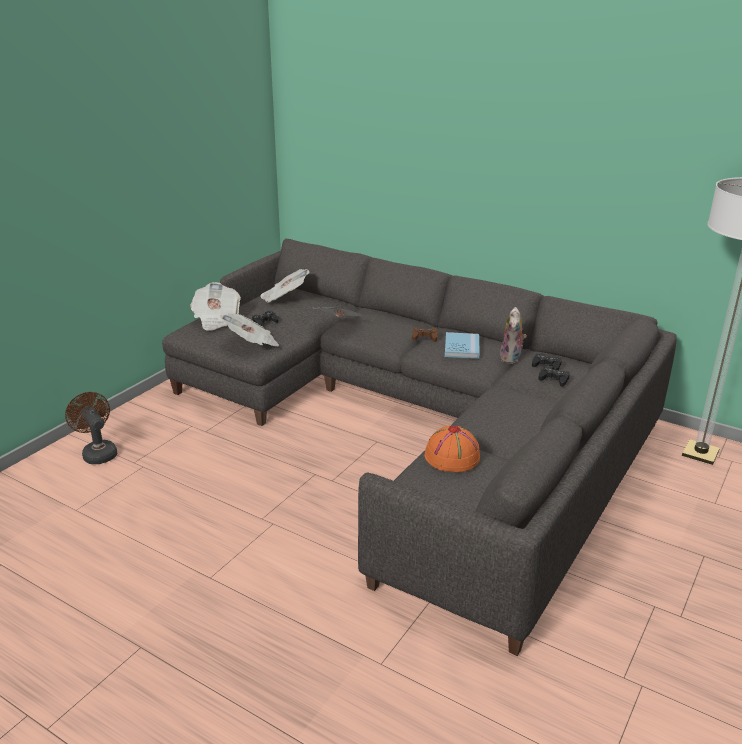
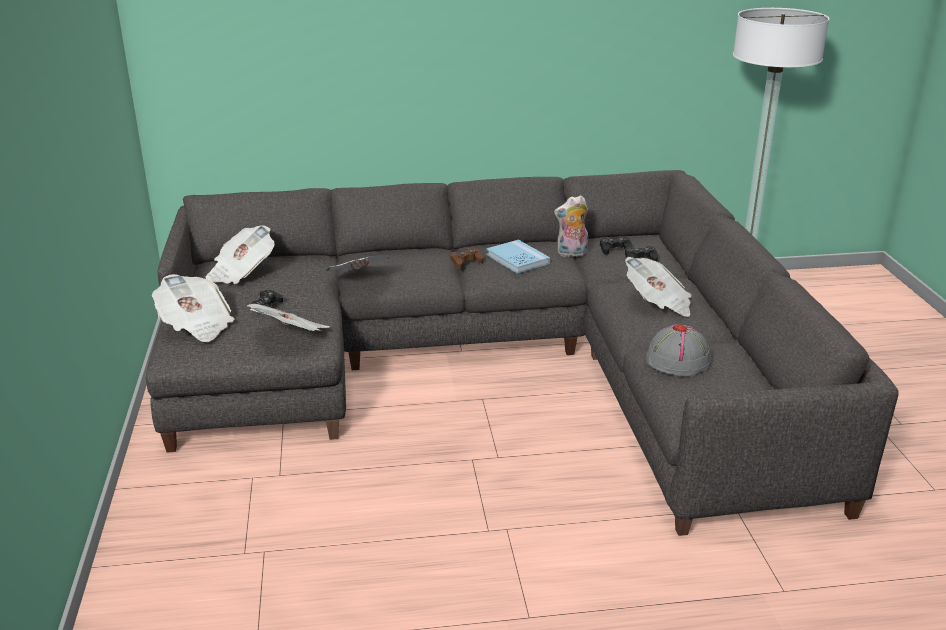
camera: 40 degrees left, 0 degrees up
brown fan [65,392,117,464] -> none
orange hat [425,426,480,472] -> grey hat [646,324,711,376]
plush toy [500,307,527,364] -> plush toy turned 105 degrees clockwise [554,195,588,258]
none -> newspaper [625,257,691,317]

